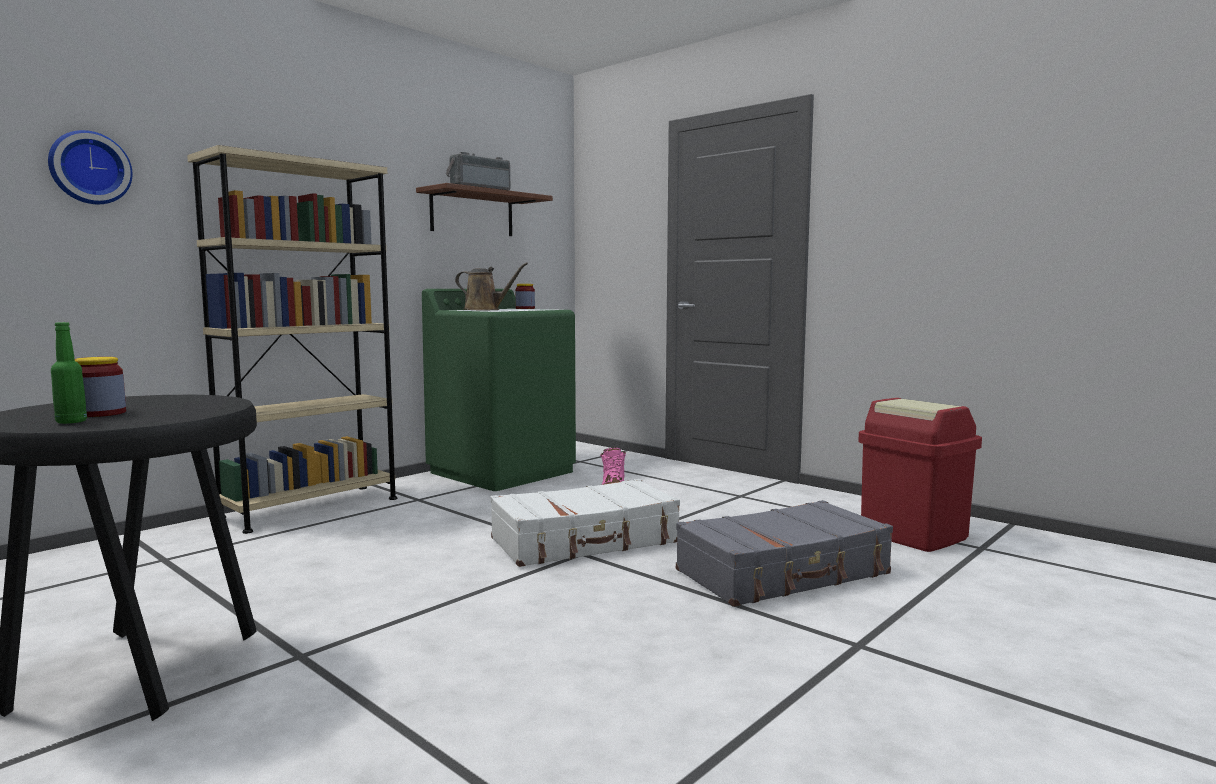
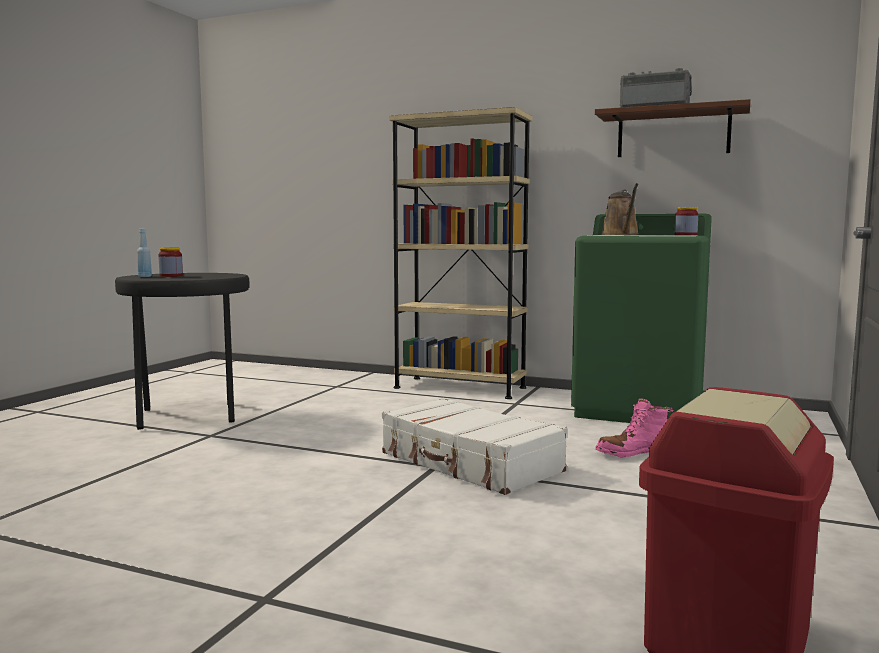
camera: 70 degrees right, 0 degrees up
wall clock [48,130,133,204] -> none
green bottle [51,322,87,424] -> blue bottle [137,229,152,277]
grey suitcase [676,500,893,607] -> none

